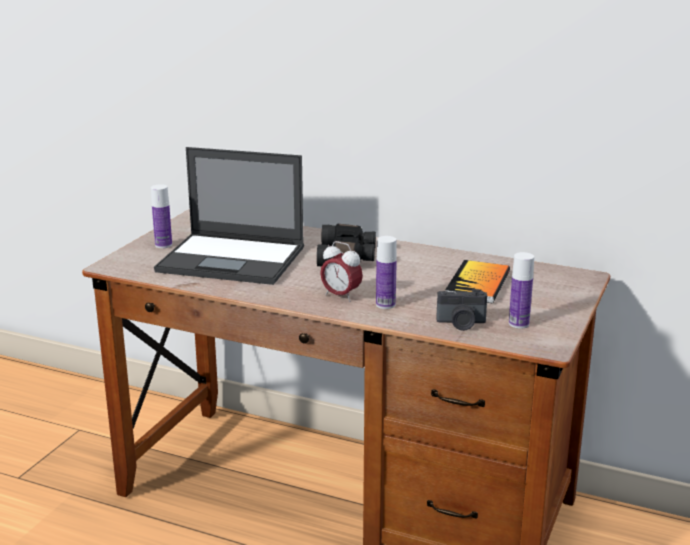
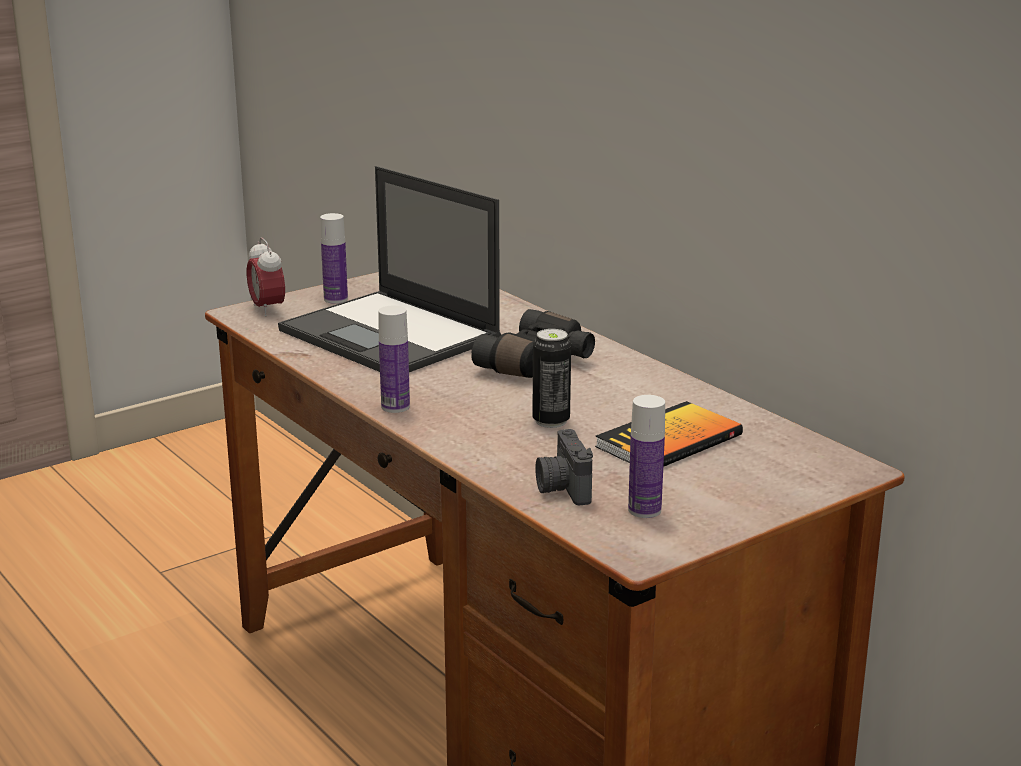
camera: 30 degrees right, 0 degrees up
alarm clock [320,241,363,302] -> alarm clock moved to [247,238,285,317]
bottle [376,236,397,309] -> bottle moved to [378,306,410,413]
camera [436,289,487,331] -> camera turned 45 degrees clockwise [535,429,593,505]
none -> can [532,329,571,428]

